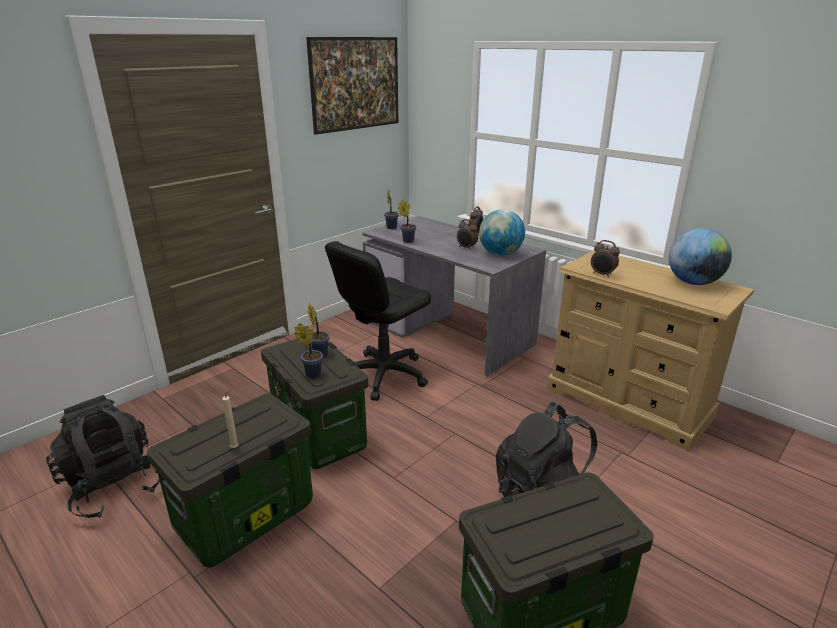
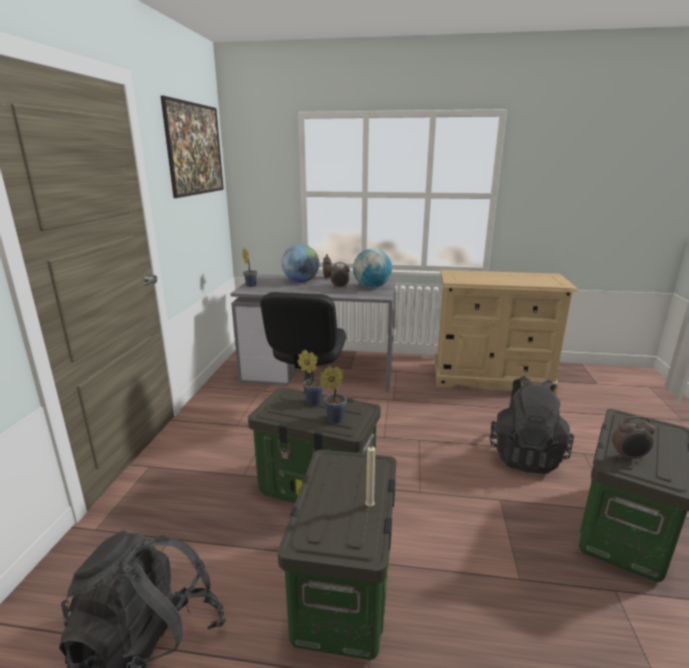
camera: 35 degrees left, 5 degrees down
potted plant [398,199,416,243] -> none
alarm clock [591,240,620,277] -> alarm clock moved to [612,416,655,460]
globe [669,228,732,285] -> globe moved to [282,244,319,282]

